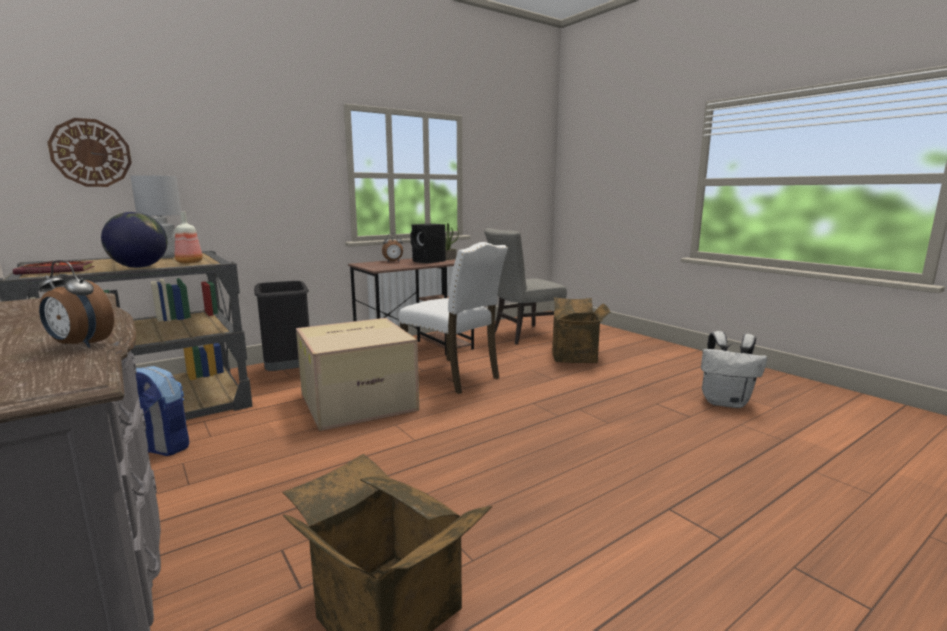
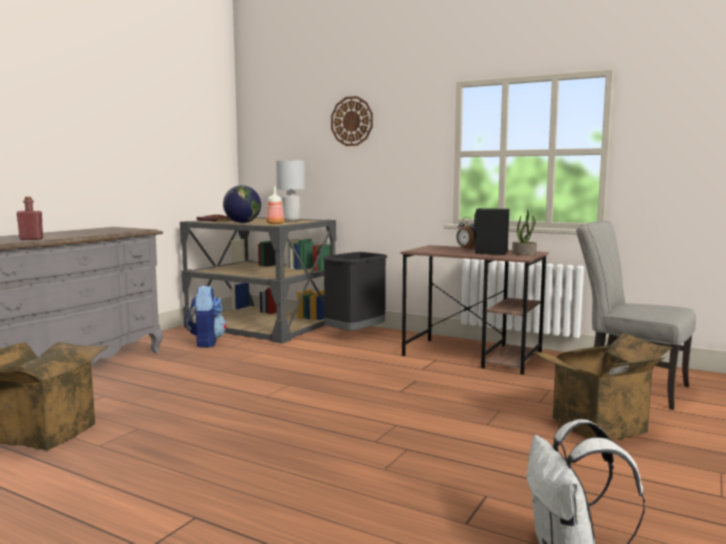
camera: 65 degrees right, 5 degrees down
alarm clock [38,260,114,348] -> red bottle [17,197,43,240]
wall clock [47,118,132,187] -> wall clock moved to [331,96,373,146]
cardboard box [296,318,419,431] -> none
white chair [398,242,508,394] -> none

